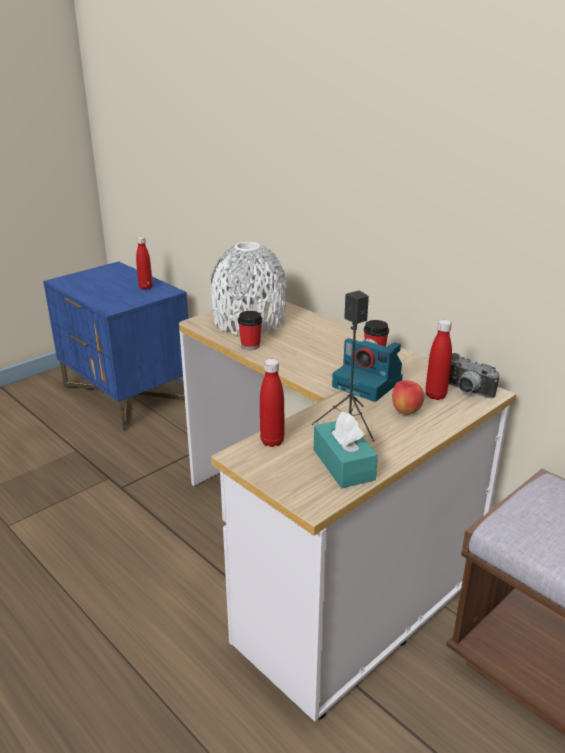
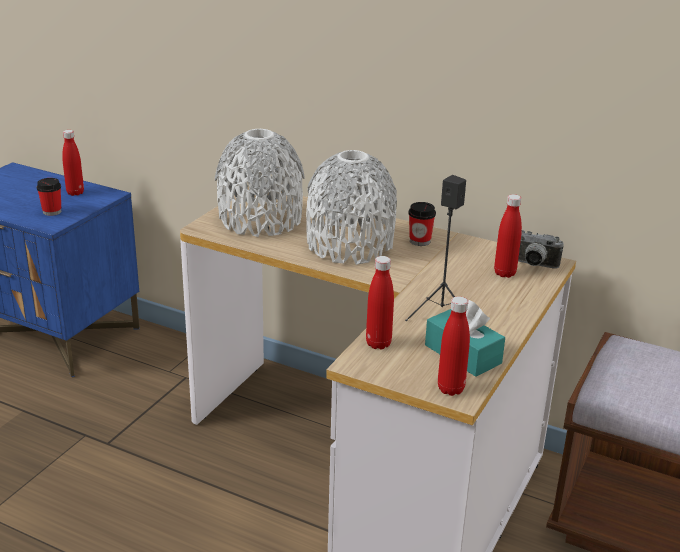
camera: 20 degrees left, 0 degrees up
cup [238,311,262,350] -> cup moved to [37,178,61,216]
camera [332,338,403,402] -> none
apple [392,380,425,415] -> none
none -> white vase [306,150,397,265]
none -> red bottle [438,296,470,396]

